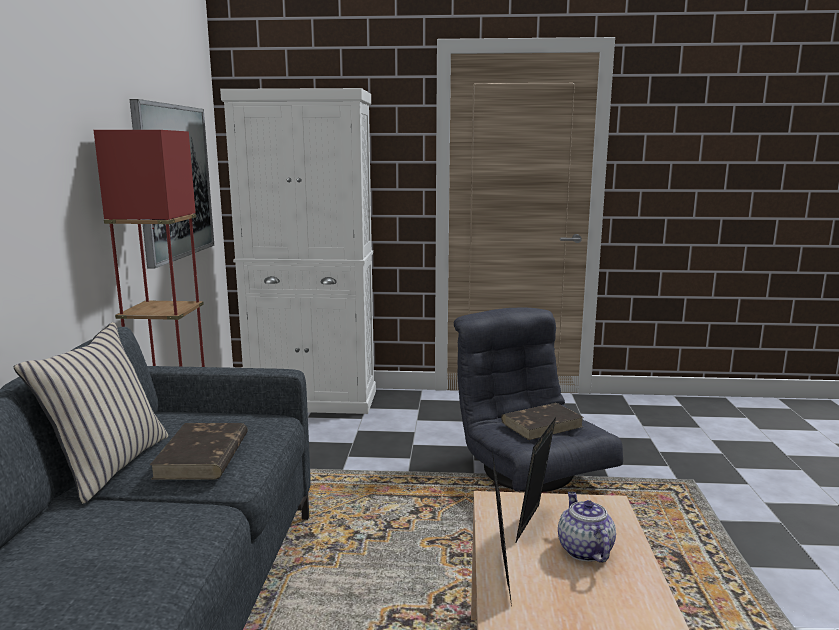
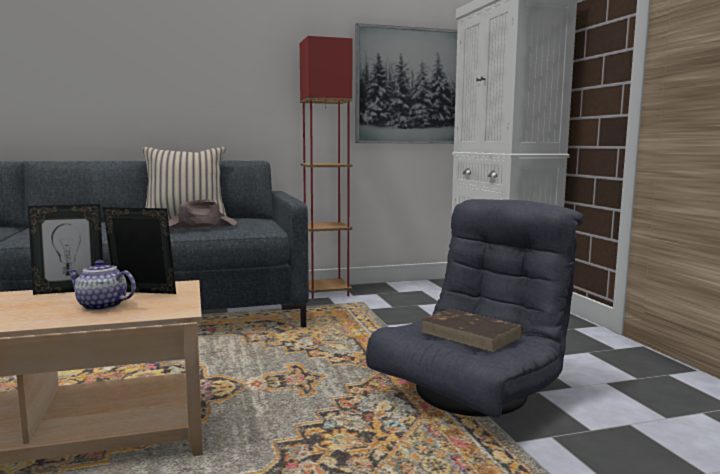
camera: 70 degrees right, 5 degrees down
brown book [150,423,248,480] -> brown hat [168,199,237,229]
teapot [558,492,616,562] -> teapot turned 135 degrees counterclockwise [66,260,136,311]

